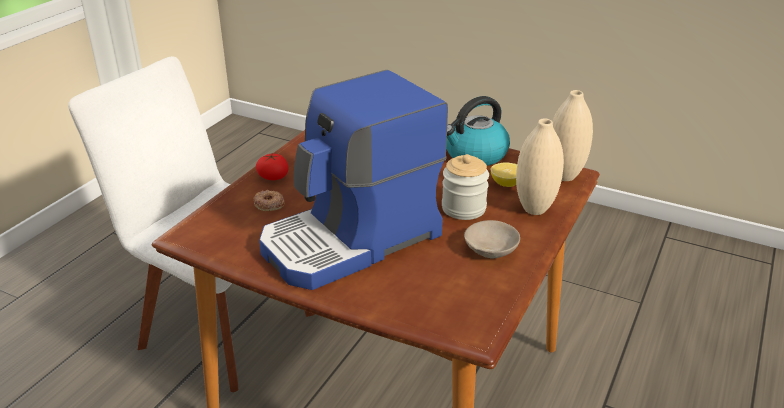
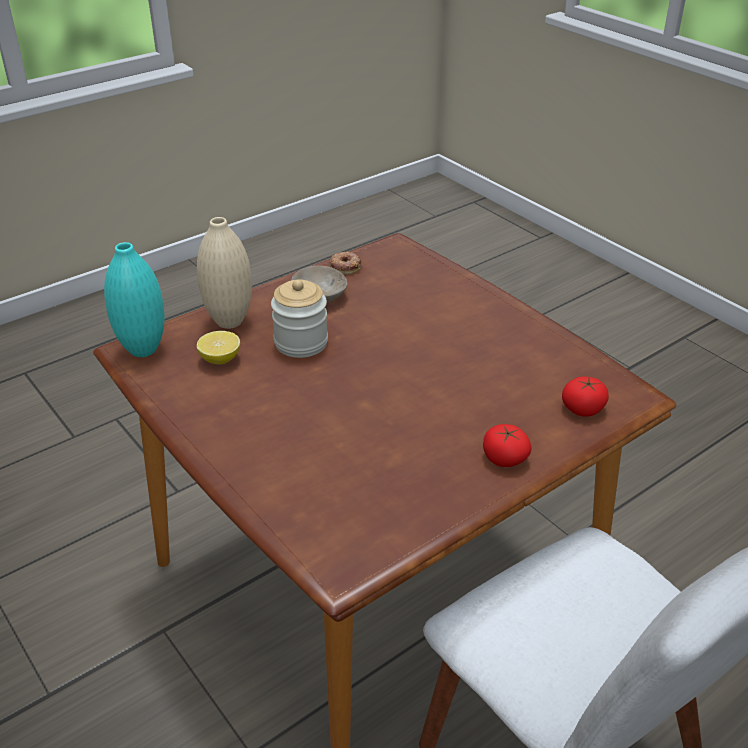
camera: 155 degrees left, 5 degrees up
donut [253,190,284,211] -> donut moved to [330,252,362,275]
coffee machine [259,70,448,290] -> none
kettle [446,96,510,166] -> none
beige vase [552,90,593,181] -> turquoise vase [104,242,164,357]
none -> tomato [562,376,609,417]

